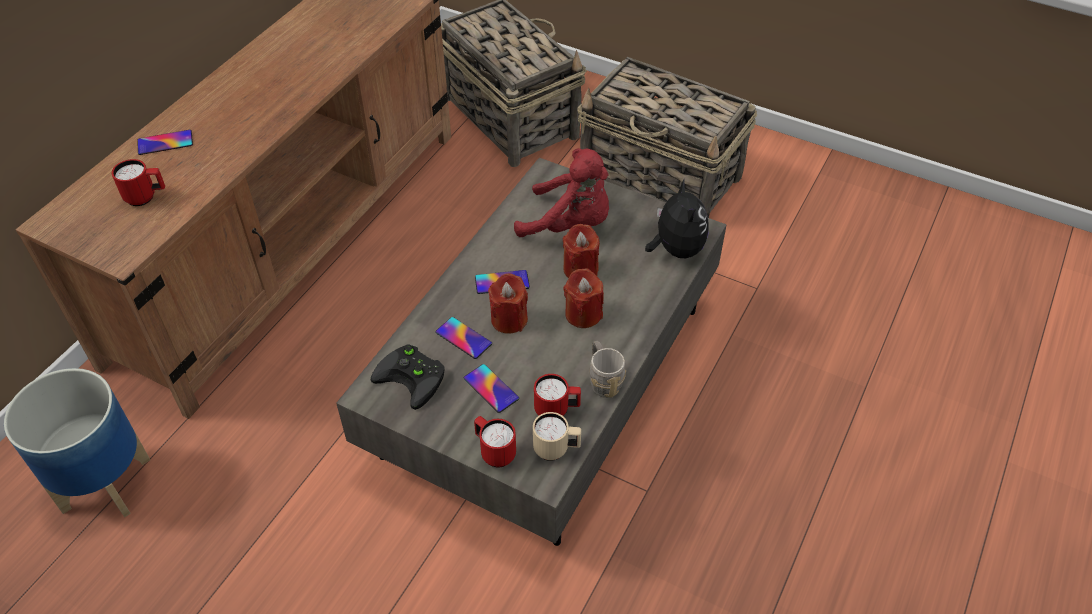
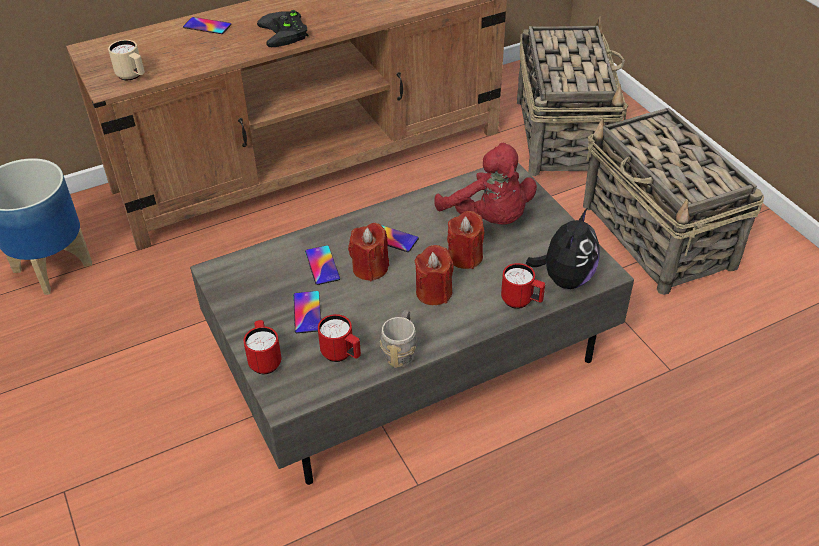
camera: 35 degrees right, 5 degrees down
red mug [112,159,165,206] -> red mug moved to [501,263,545,309]
black game controller [371,344,445,410] -> black game controller moved to [257,10,309,47]
beige mug [533,412,581,461] -> beige mug moved to [108,40,145,81]

